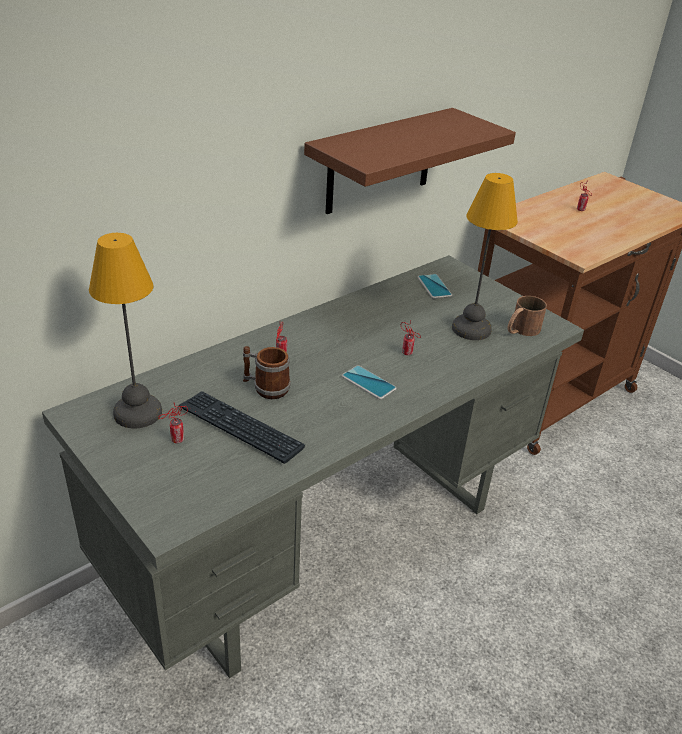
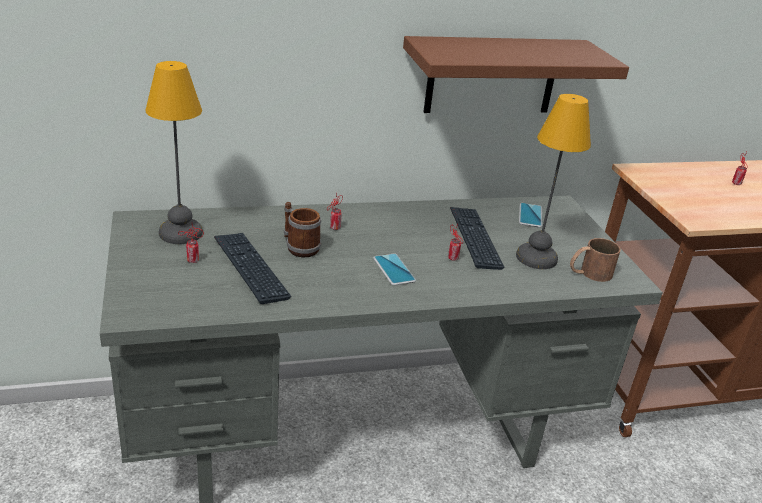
camera: 25 degrees right, 5 degrees down
none -> keyboard [450,207,505,270]

